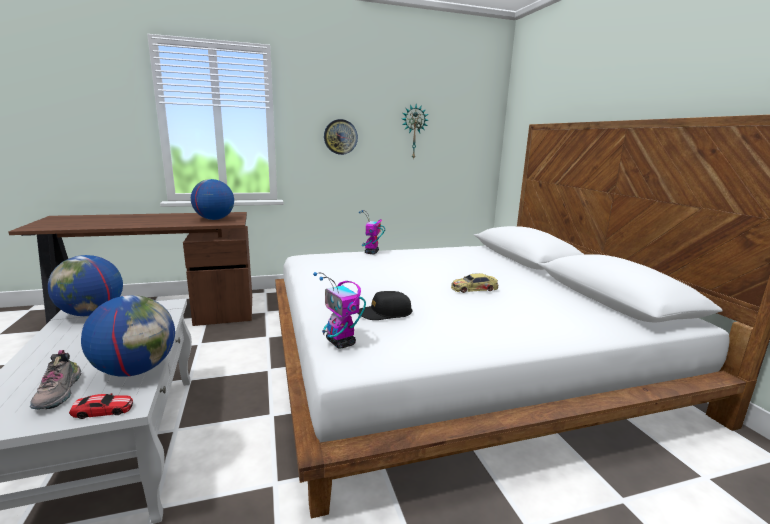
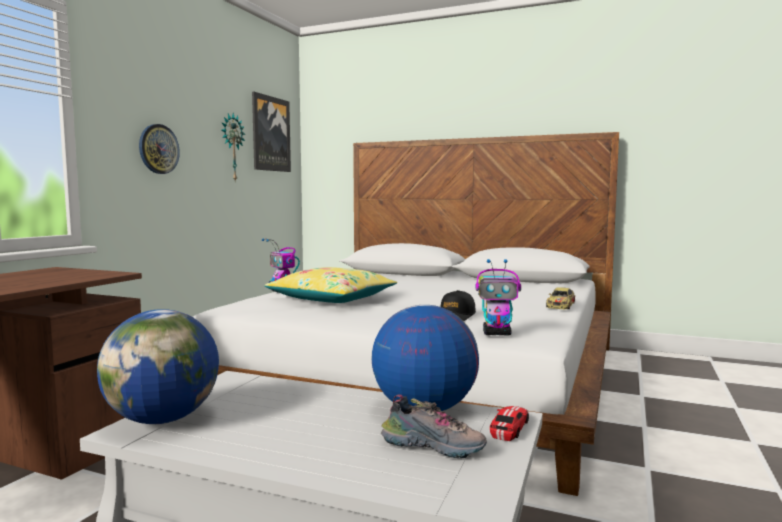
camera: 50 degrees left, 10 degrees down
globe [191,179,234,220] -> none
toy car [451,273,499,293] -> toy car moved to [546,287,575,309]
none -> picture [252,92,291,172]
none -> yellow pillow [264,267,397,303]

